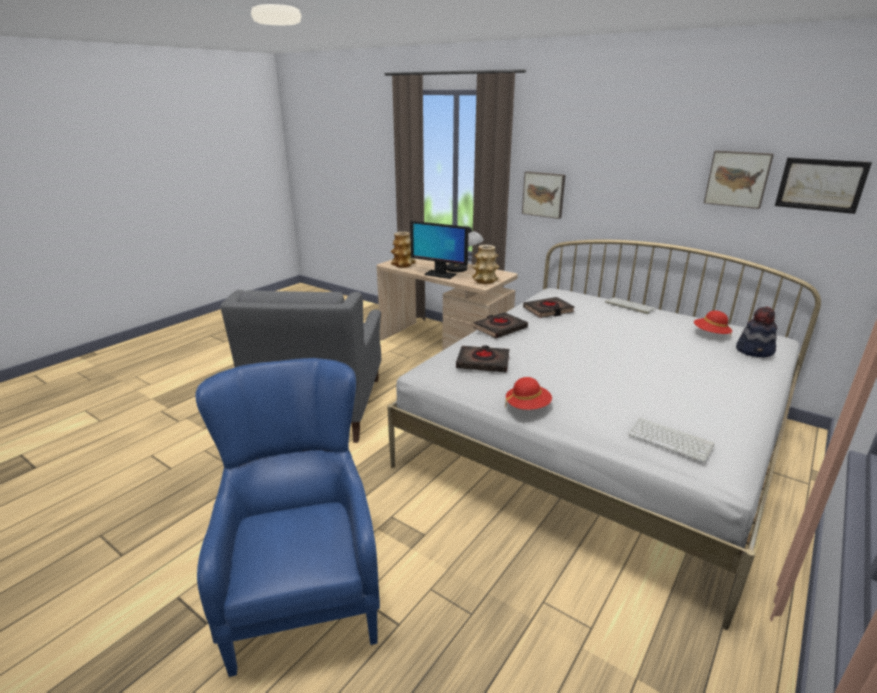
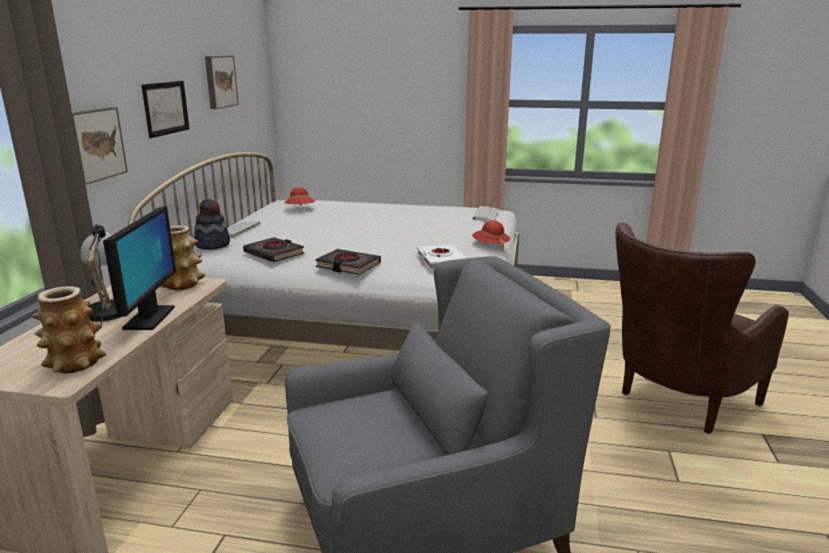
camera: 115 degrees left, 5 degrees down
blue armchair [195,358,380,677] -> brown armchair [615,223,788,434]
black book [456,345,509,373] -> white book [417,244,467,270]
hat [736,306,777,357] -> hat moved to [194,199,230,250]
picture [775,158,872,214] -> picture moved to [142,81,190,138]

